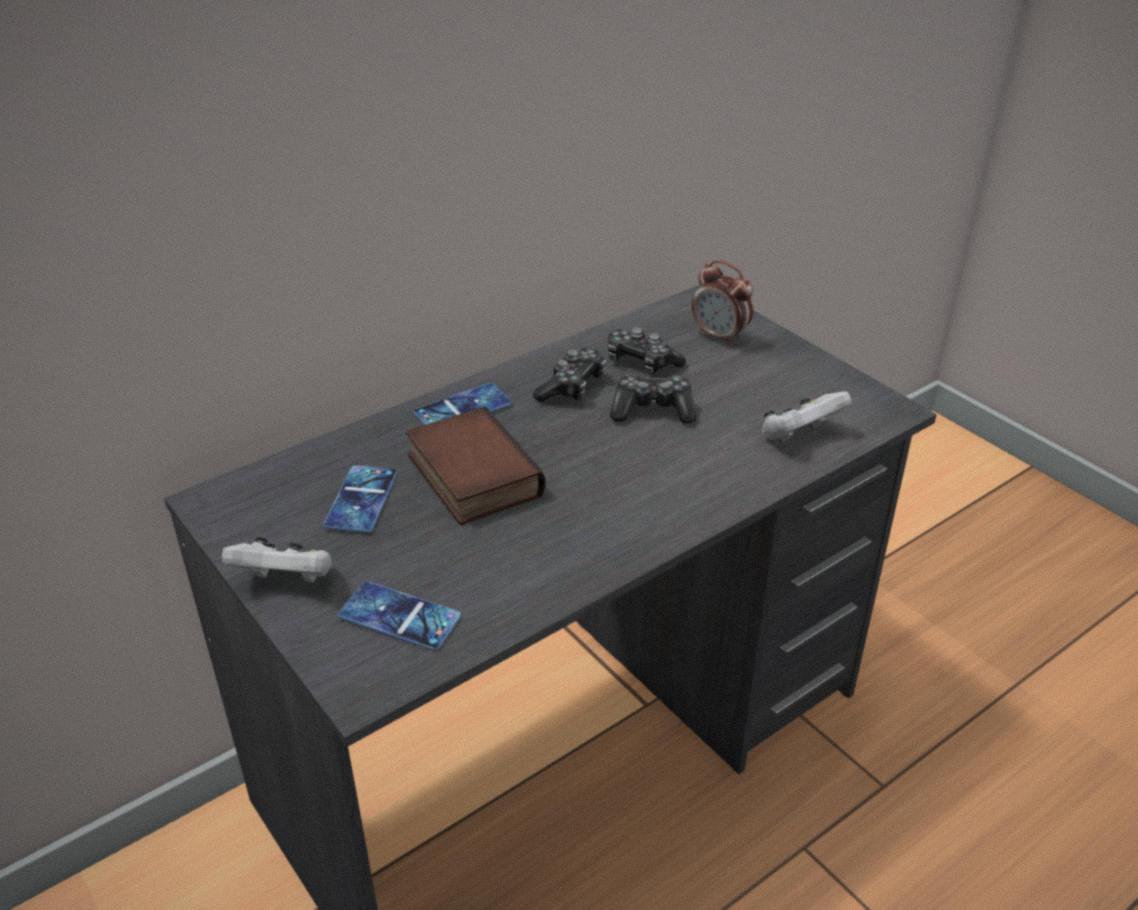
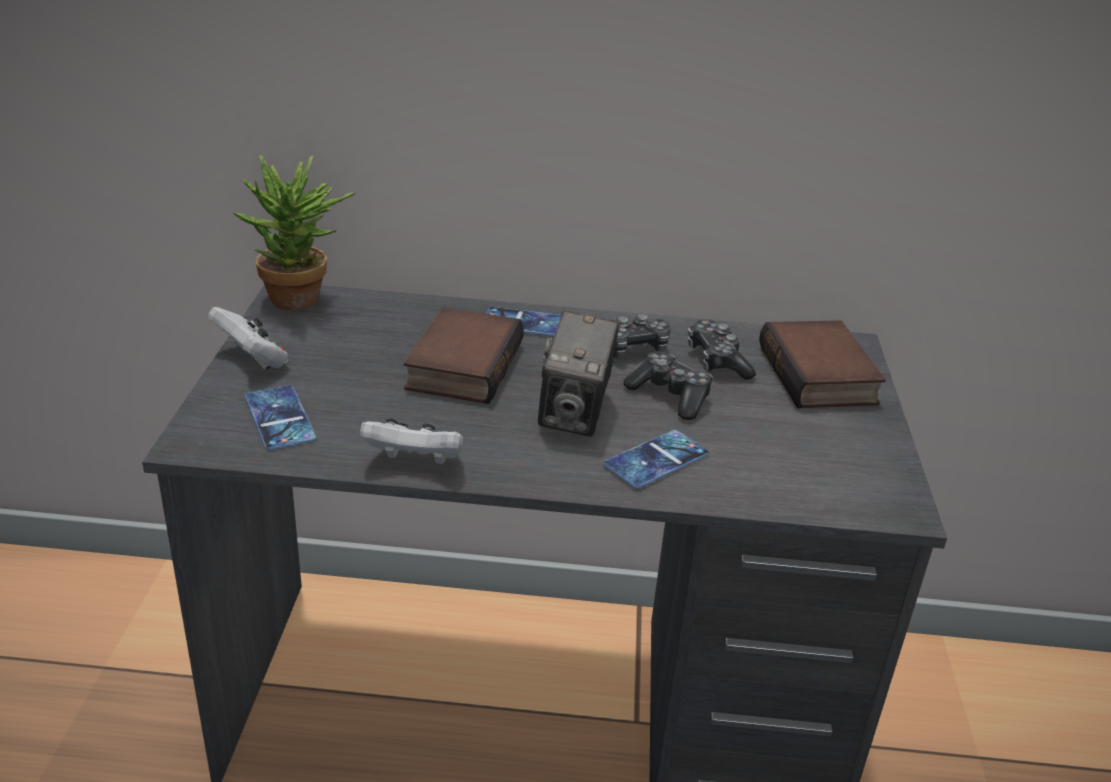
camera: 40 degrees right, 5 degrees down
phone [323,465,397,533] -> phone moved to [603,430,709,489]
alarm clock [692,260,753,346] -> book [759,320,886,409]
white game controller [762,391,851,443] -> white game controller moved to [360,419,463,464]
none -> potted plant [233,155,355,310]
none -> camera [538,310,619,437]

